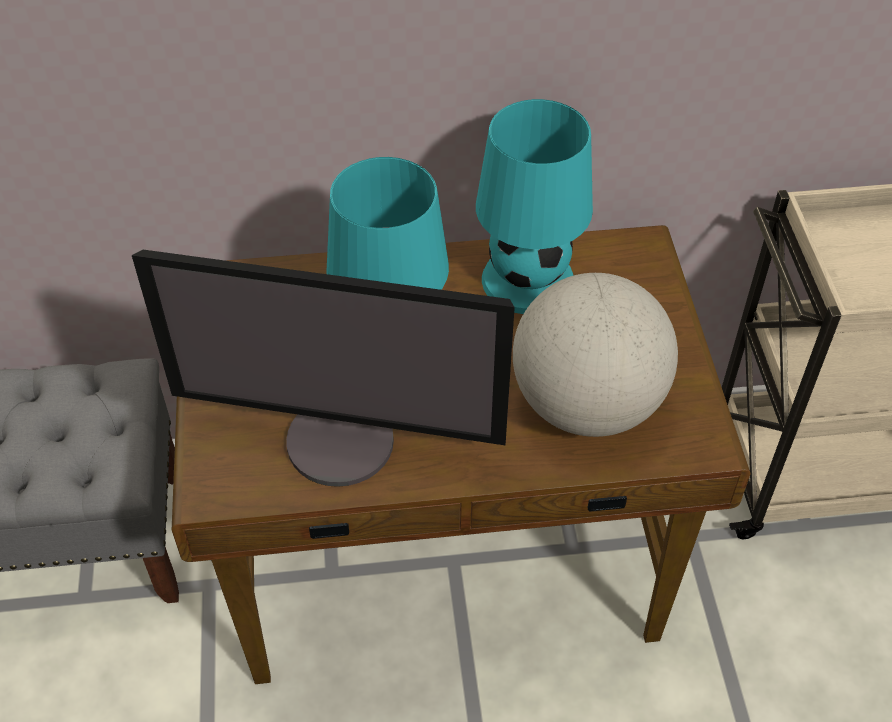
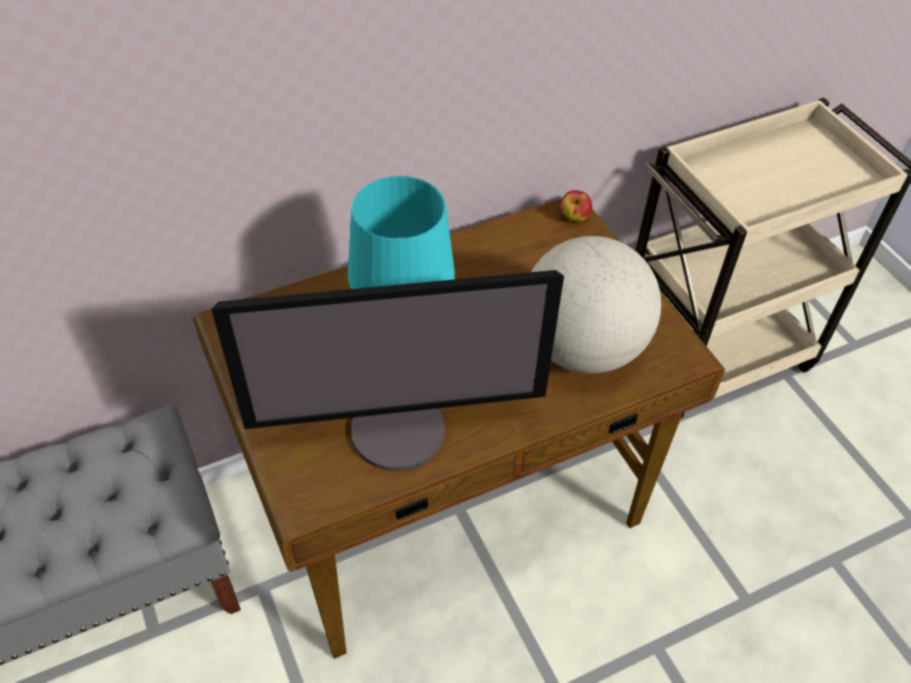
camera: 20 degrees left, 0 degrees up
turquoise table lamp [476,99,593,314] -> none
none -> apple [560,190,592,222]

